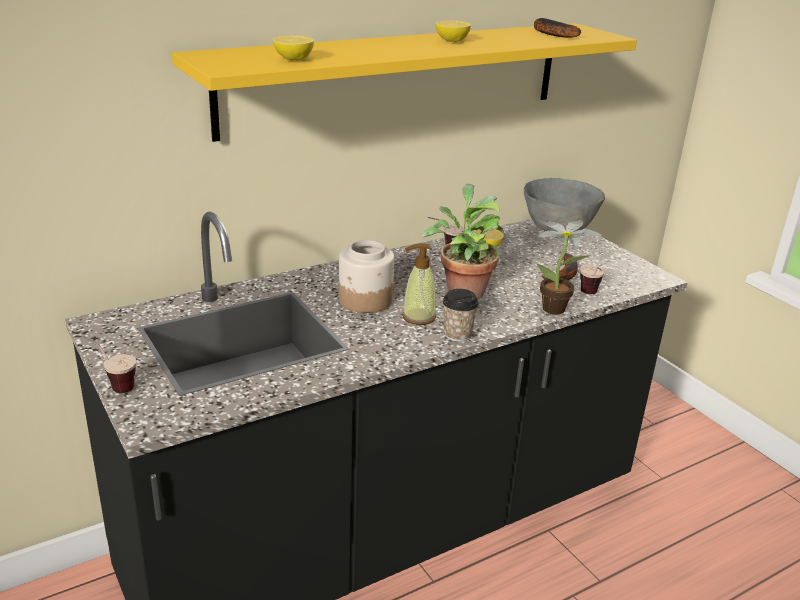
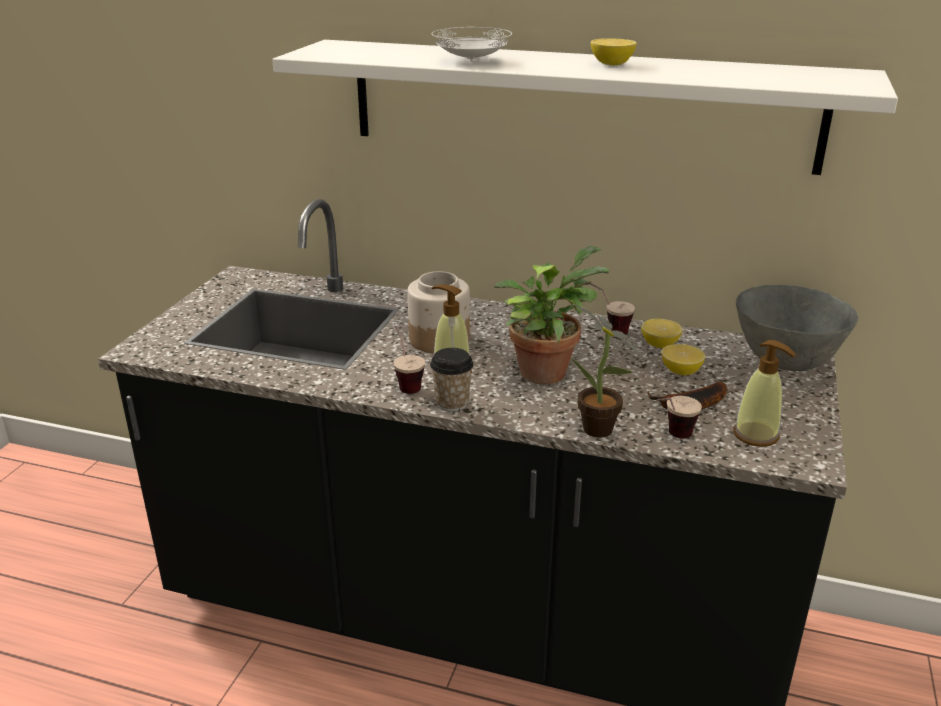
camera: 50 degrees right, 0 degrees up
cup [82,336,136,393] -> cup moved to [393,325,425,394]
yellow shelf [172,23,637,142] -> white shelf [272,40,898,175]
lemon [273,36,314,61] -> lemon moved to [661,344,705,375]
banana [534,18,581,38] -> none
none -> white plate [432,27,512,61]
none -> soap dispenser [733,340,796,447]

